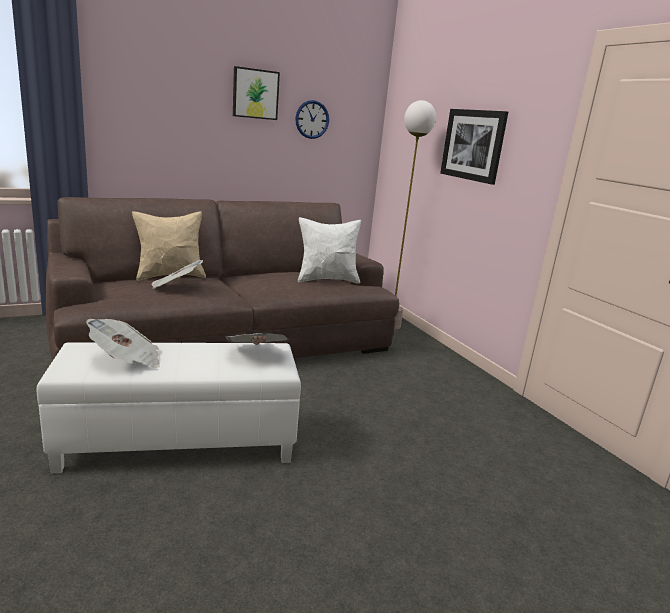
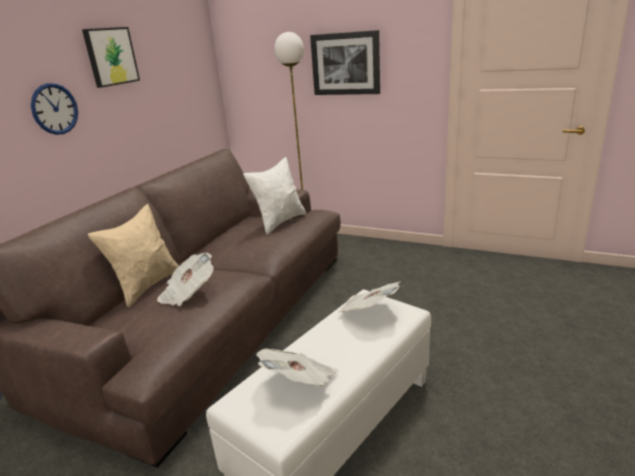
camera: 35 degrees left, 5 degrees up
wall clock [295,100,329,139] -> wall clock moved to [31,83,78,135]

